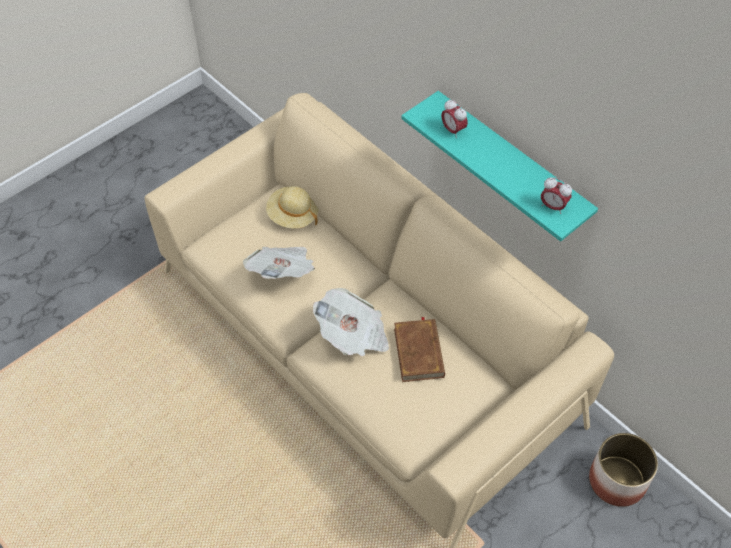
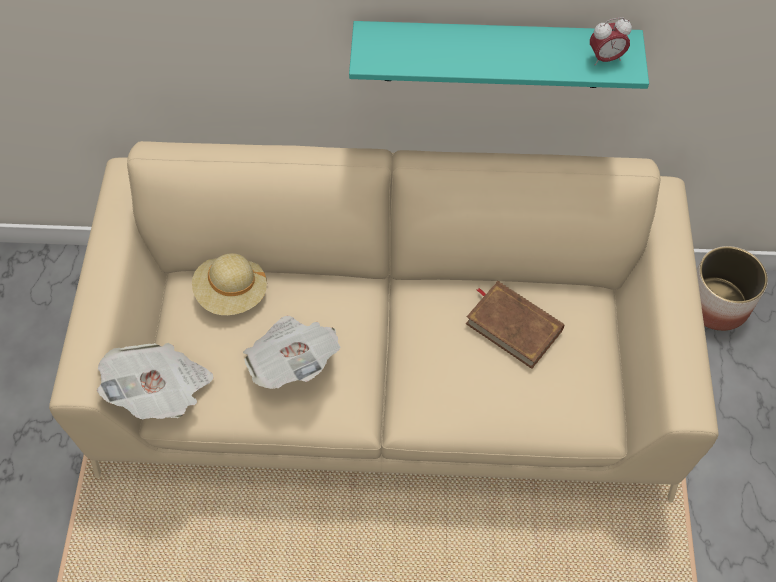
camera: 45 degrees left, 5 degrees up
newspaper [313,288,389,356] -> newspaper moved to [97,343,214,419]
alarm clock [441,99,468,138] -> none

